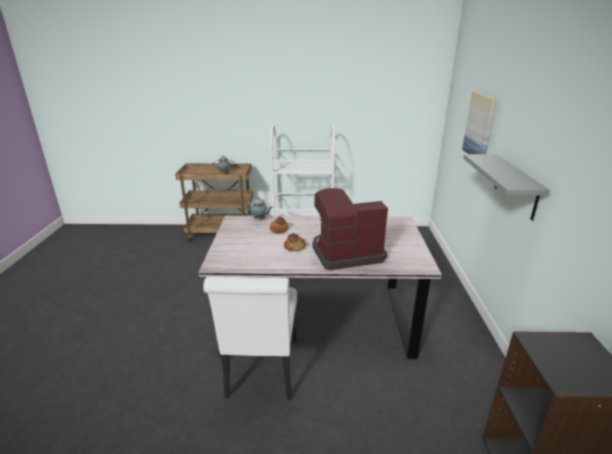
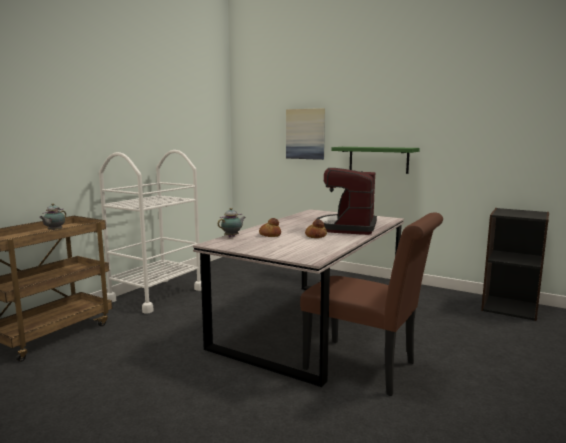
camera: 60 degrees left, 15 degrees down
white chair [203,276,297,400] -> brown chair [300,213,443,396]
grey shelf [463,154,550,220] -> green shelf [331,147,420,174]

